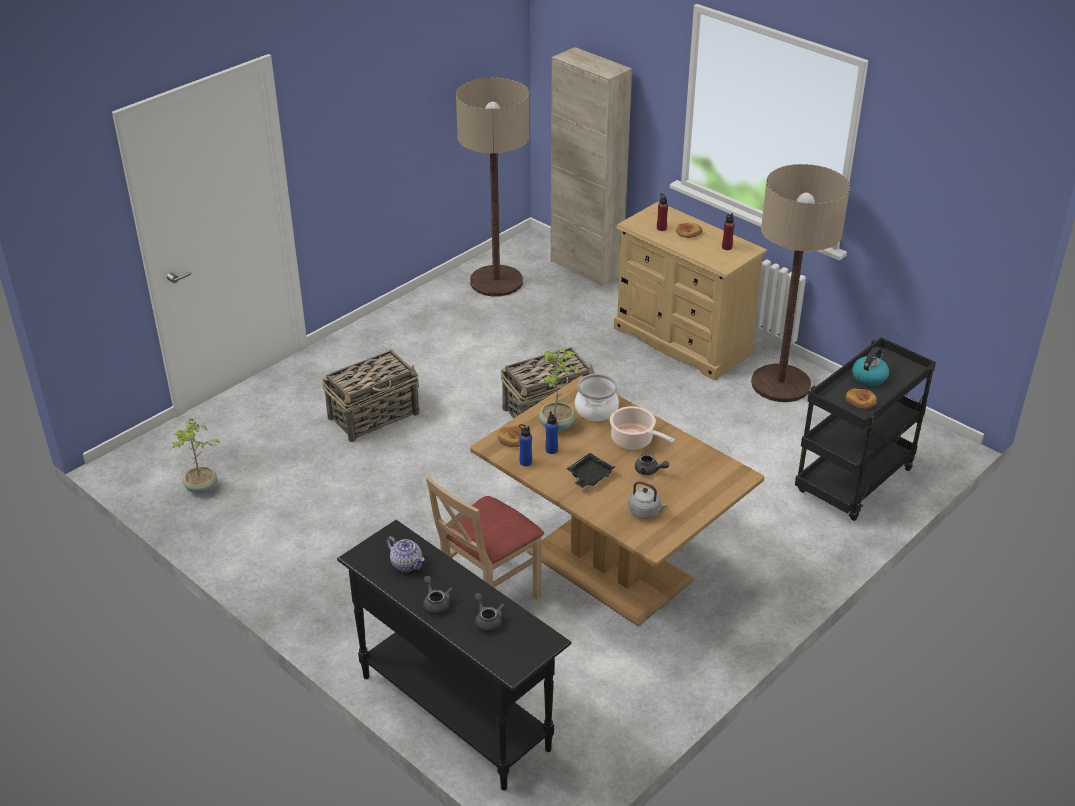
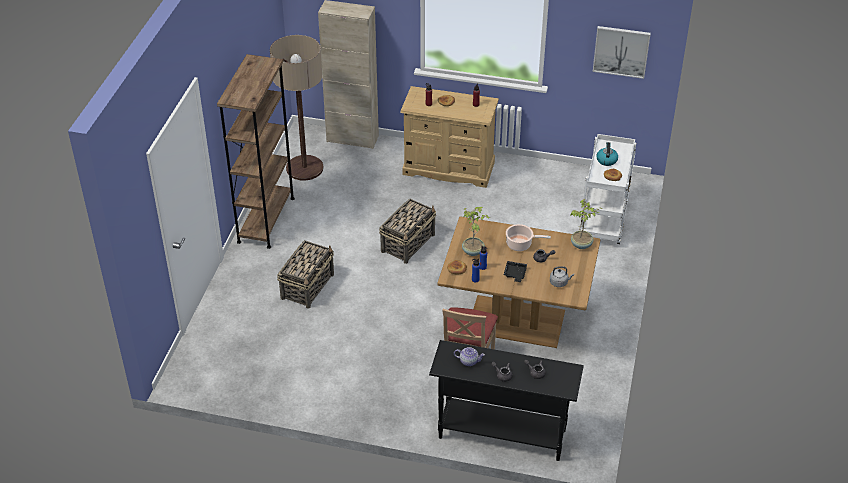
camera: 30 degrees left, 5 degrees up
potted plant [171,418,221,494] -> potted plant moved to [570,199,602,249]
cooking pot [575,373,619,421] -> none
floor lamp [751,164,850,402] -> none
black cart [795,337,936,521] -> white cart [580,134,636,244]
none -> brown bookcase [217,54,295,249]
none -> picture [593,26,651,79]

